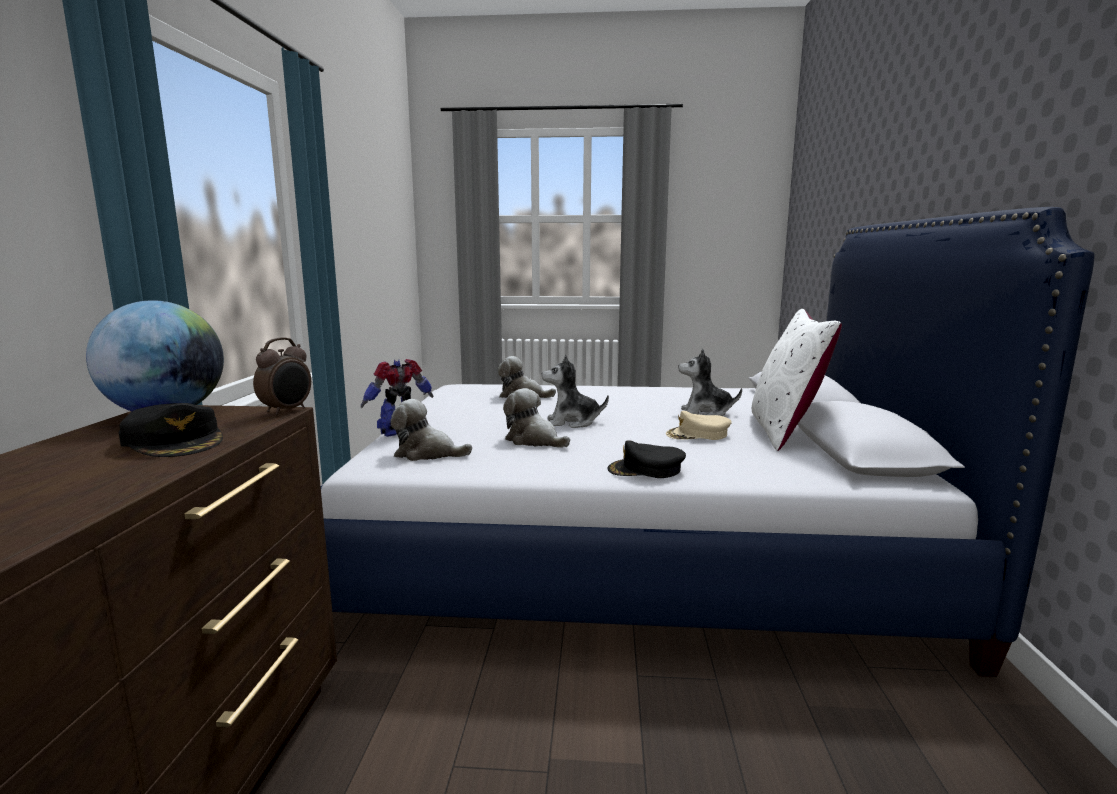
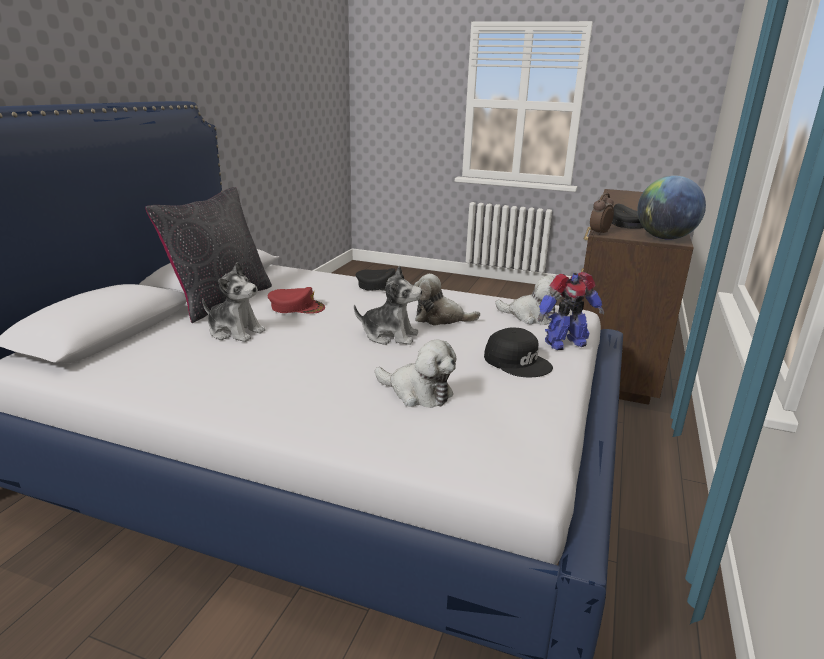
camera: 165 degrees left, 10 degrees up
plush toy [503,388,570,448] -> plush toy turned 135 degrees clockwise [414,274,480,325]
beige cap [666,411,732,440] -> red cap [267,287,325,314]
white pillow [752,309,842,451] -> black pillow [145,187,272,323]
none -> black cap [484,327,553,377]

